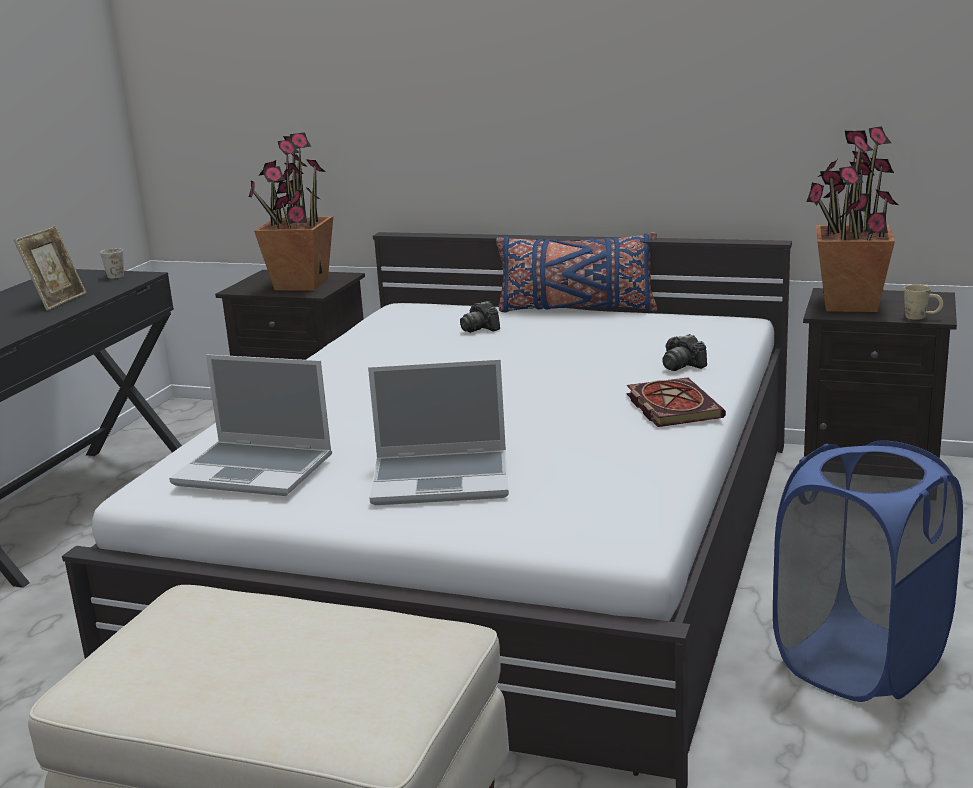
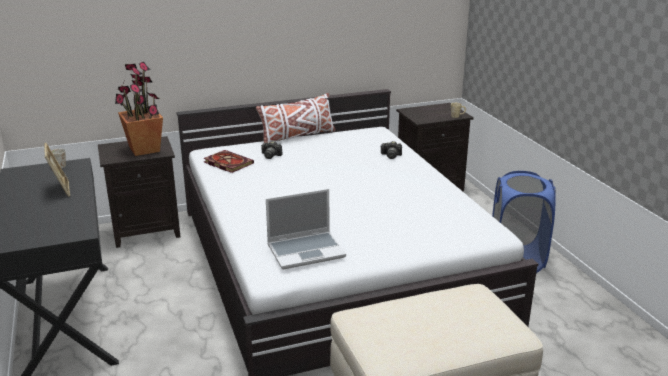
camera: 40 degrees left, 5 degrees up
laptop [368,359,509,505] -> none
blue pillow [496,232,657,313] -> white pillow [256,93,336,143]
book [626,377,726,427] -> book moved to [203,150,254,173]
potted plant [806,126,898,312] -> none

